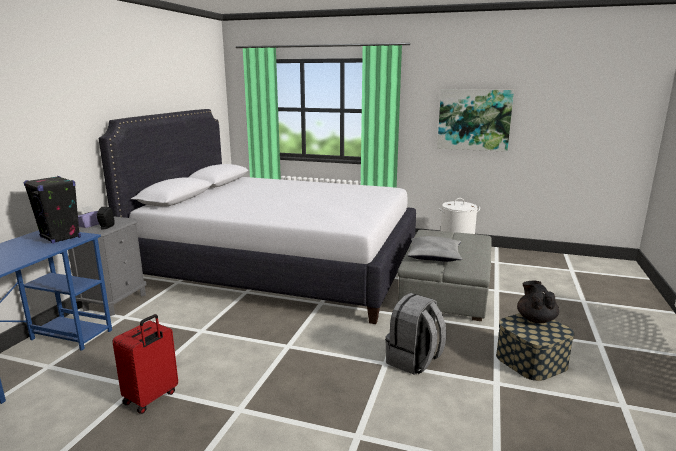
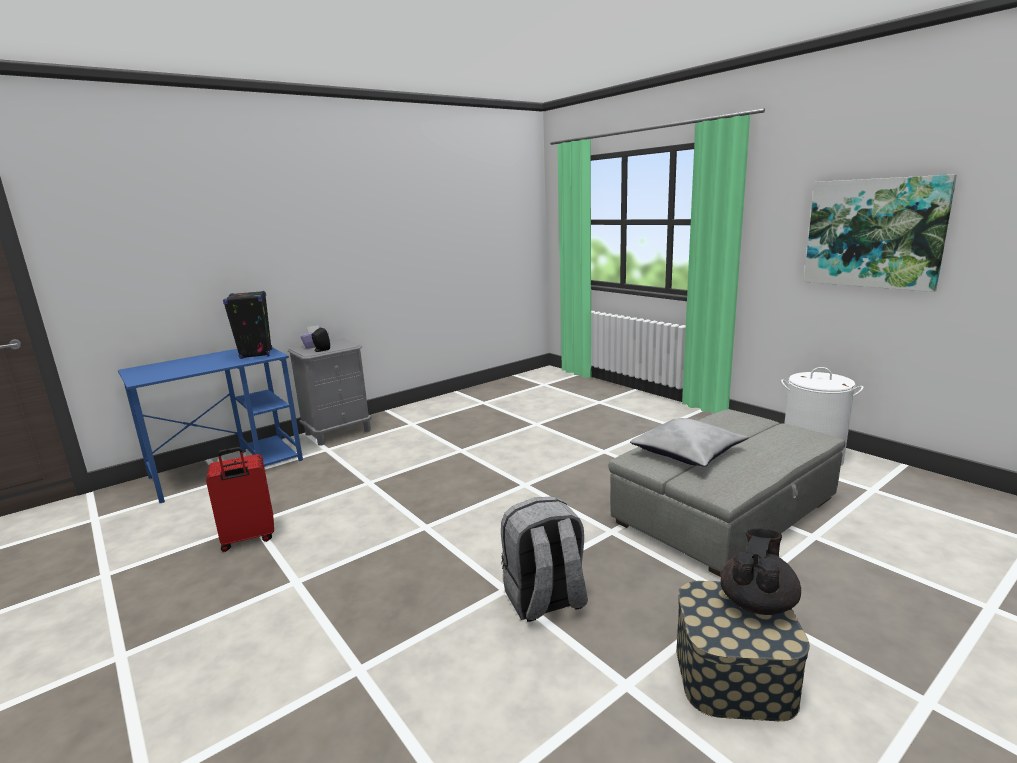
camera: 35 degrees right, 0 degrees up
white bed [98,109,416,324] -> none

